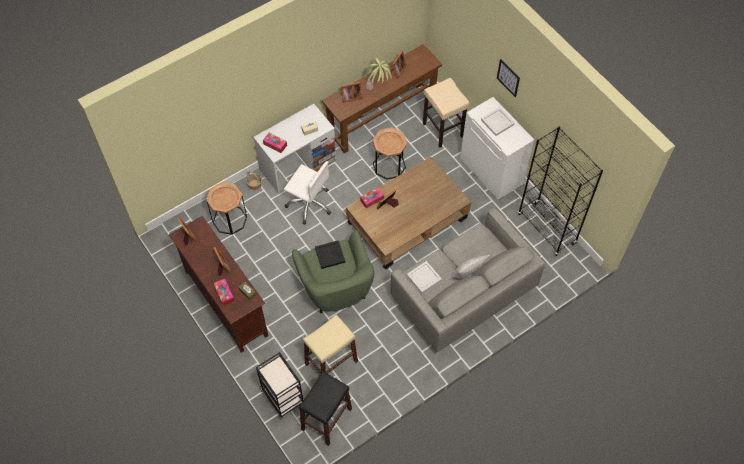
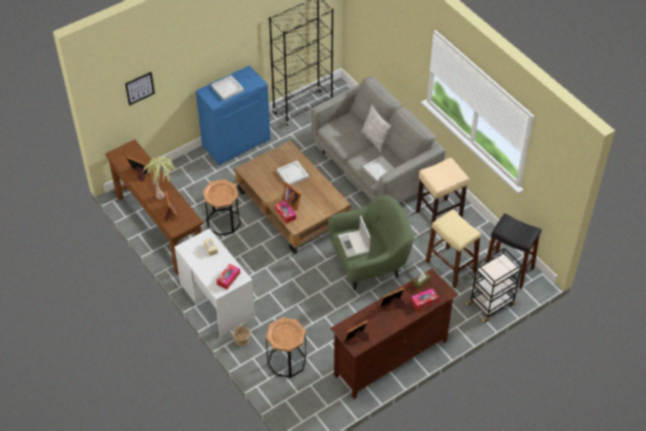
camera: 90 degrees left, 10 degrees down
white office chair [284,161,331,225] -> none
black tray [315,240,345,269] -> laptop [338,216,371,258]
beige stool [423,78,469,147] -> beige stool moved to [416,158,469,230]
white cabinet [460,97,534,200] -> blue cabinet [196,65,270,165]
picture [497,59,520,97] -> picture moved to [125,72,155,106]
none -> white tray [277,161,309,185]

